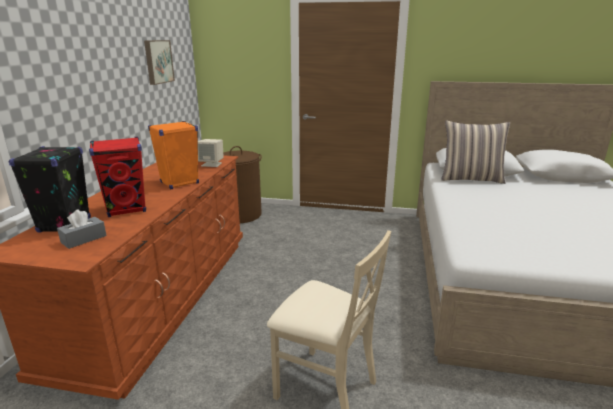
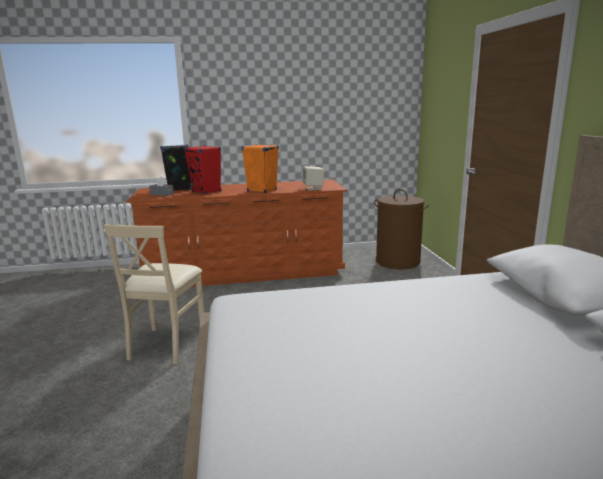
camera: 70 degrees right, 5 degrees down
picture [144,40,175,85] -> none
pillow [442,120,510,184] -> none

